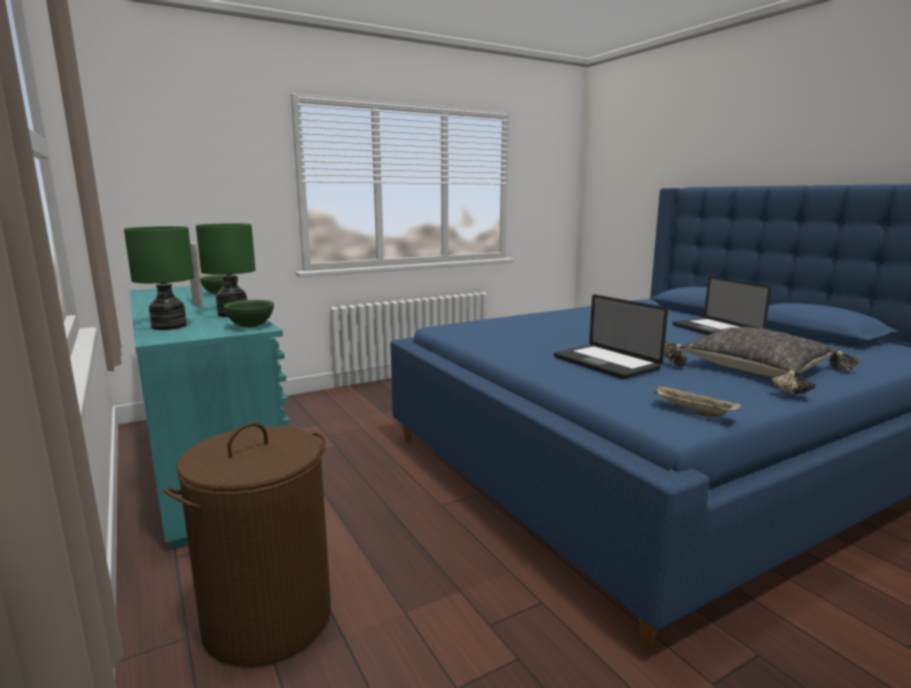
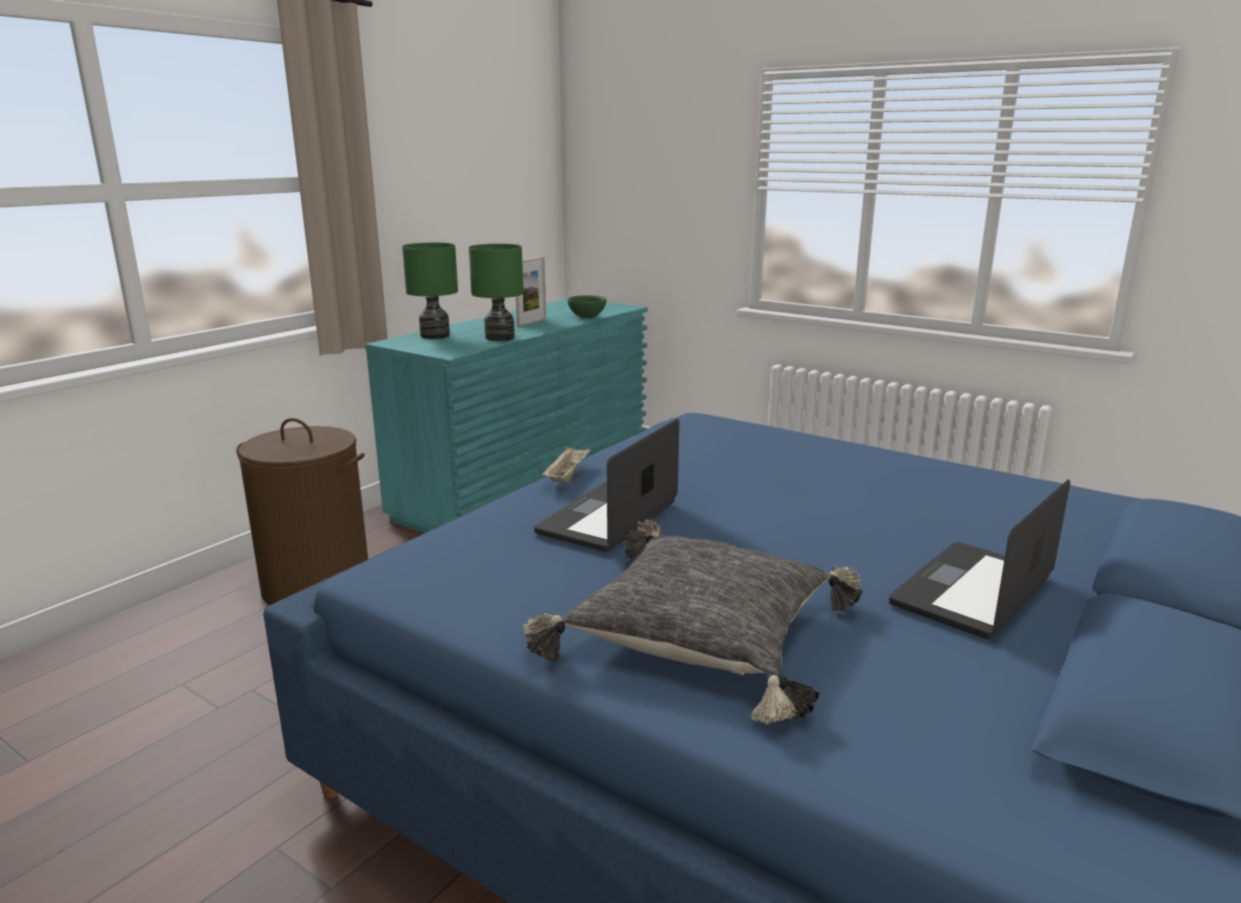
camera: 65 degrees right, 5 degrees up
green bowl [223,300,274,327] -> none
beige tray [654,384,742,417] -> beige tray moved to [541,446,592,482]

